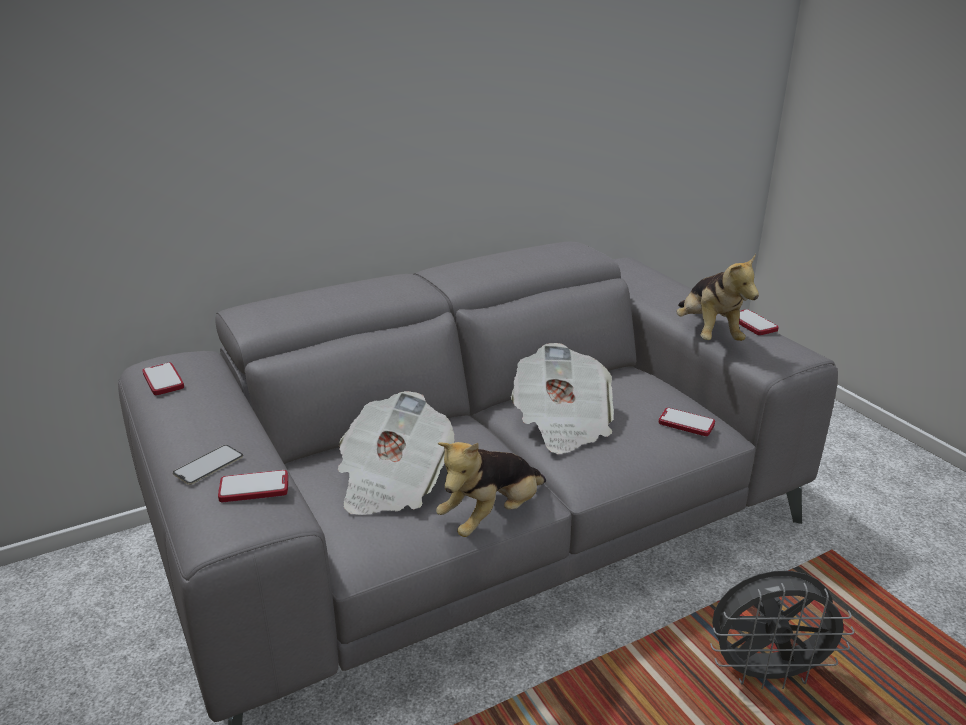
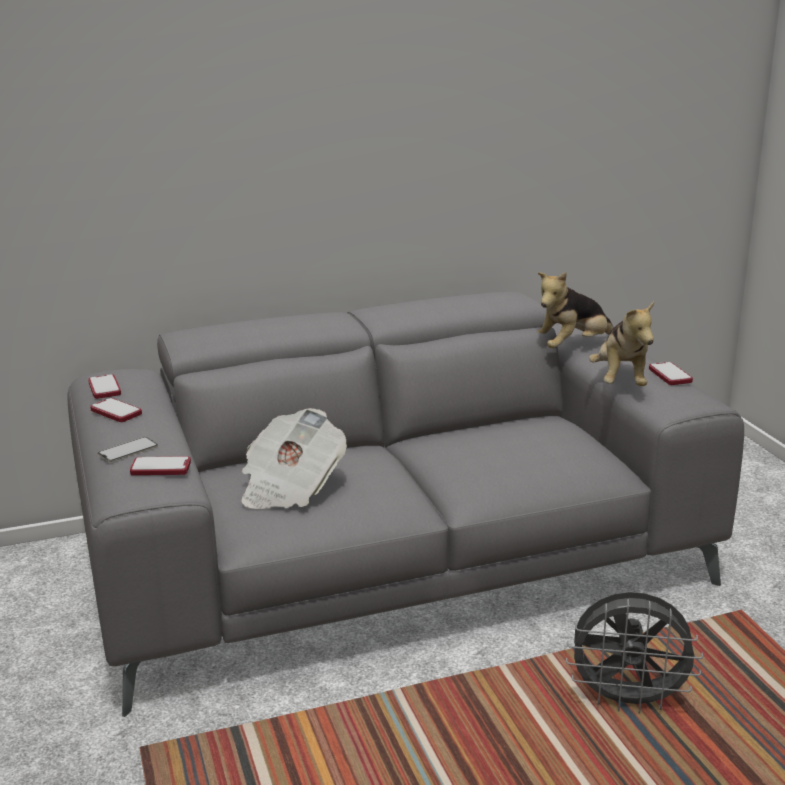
camera: 10 degrees right, 5 degrees down
plush toy [436,442,546,537] -> plush toy moved to [538,272,614,348]
newspaper [511,343,614,454] -> none
phone [659,408,715,436] -> phone moved to [90,398,142,422]

